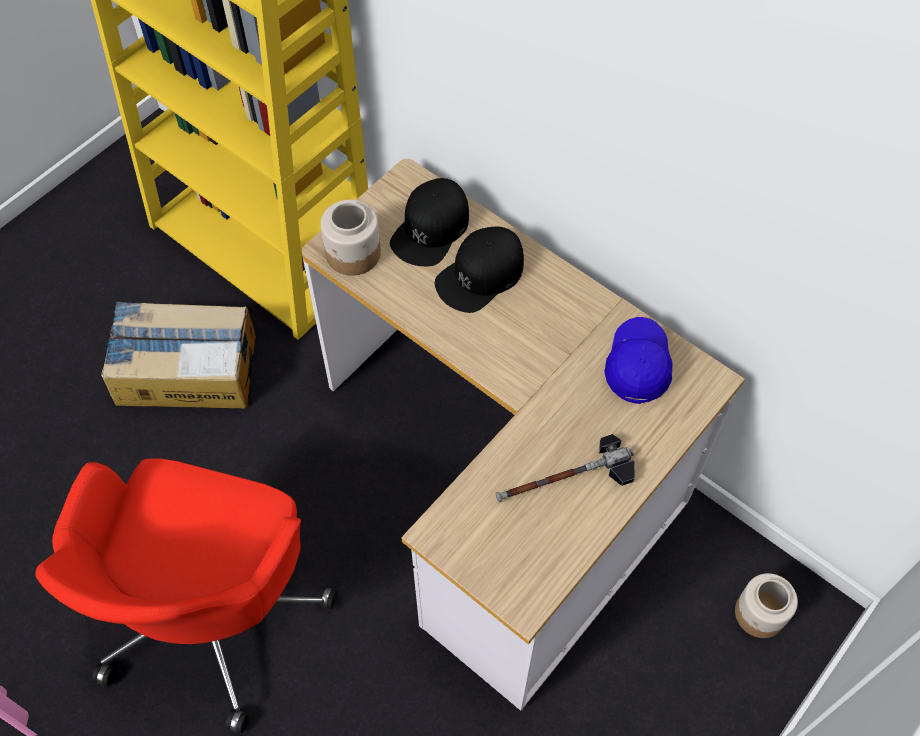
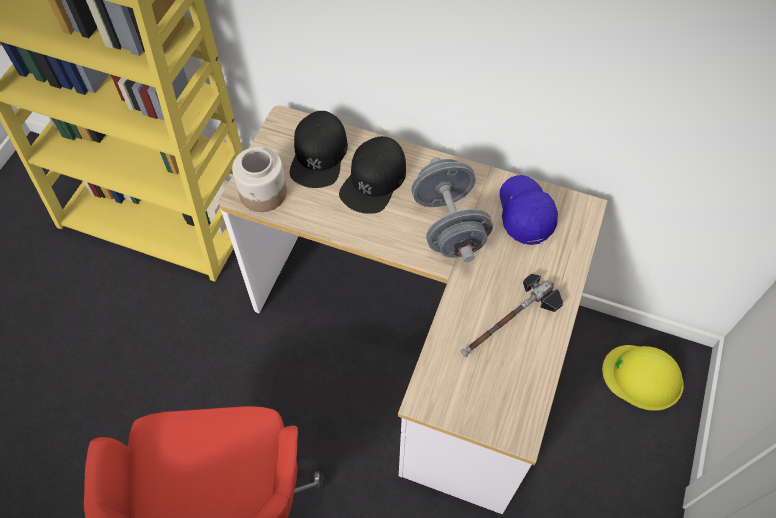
camera: 20 degrees left, 0 degrees up
cardboard box [101,301,256,409] -> none
jar [735,573,798,638] -> yellow hard hat [602,345,684,411]
none -> grey dumbbell [412,157,493,262]

